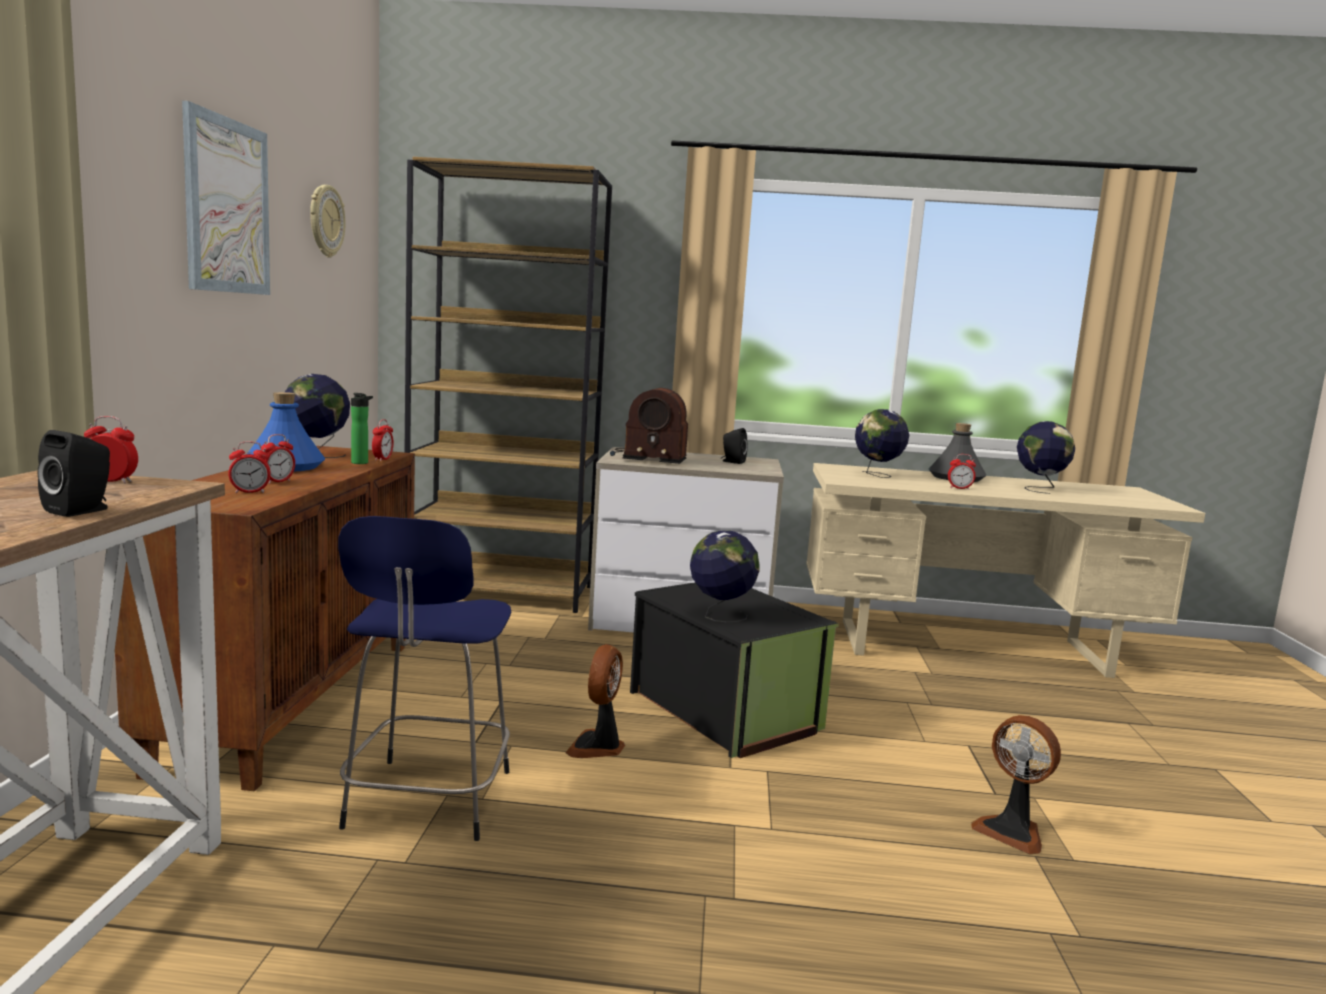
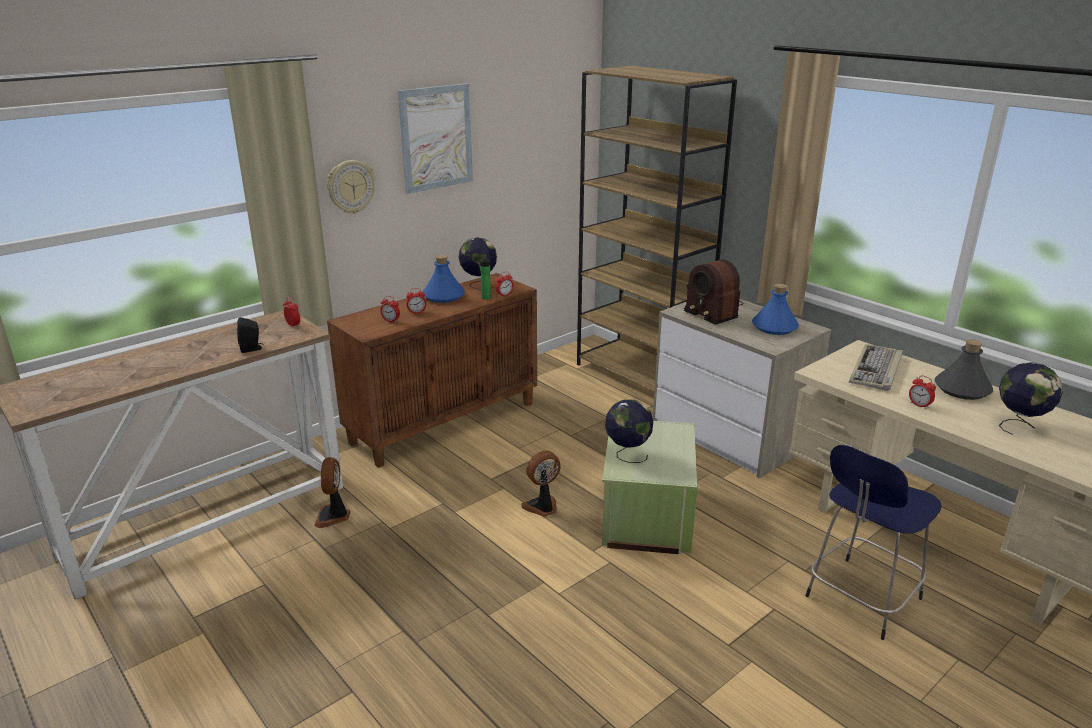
camera: 45 degrees right, 15 degrees up
wall clock [310,185,346,257] -> wall clock moved to [327,160,376,214]
blue stool [338,516,511,841] -> blue stool moved to [805,445,942,640]
black storage box [630,582,839,758] -> green storage box [602,421,698,554]
black speaker [721,428,748,464] -> blue bottle [752,284,799,335]
globe [855,409,909,478] -> keyboard [849,344,903,391]
fan [971,715,1061,854] -> fan moved to [314,457,350,528]

